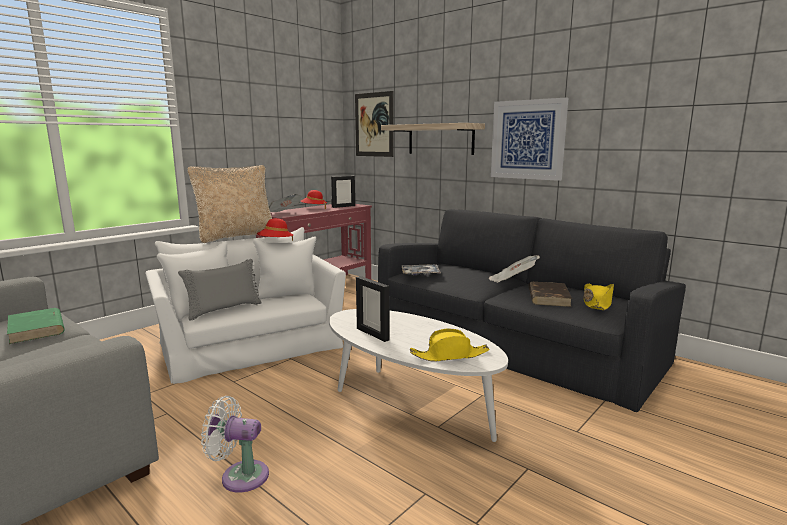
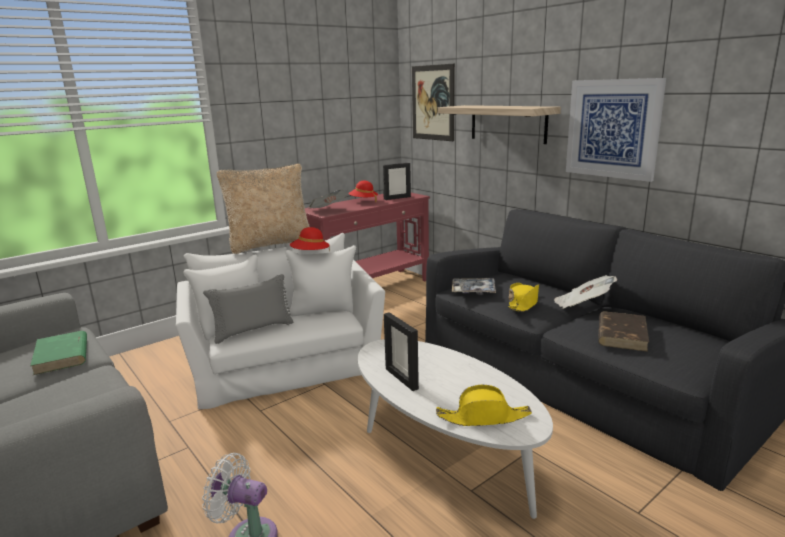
camera: 10 degrees right, 5 degrees up
yellow hat [583,284,614,310] -> yellow hat moved to [508,283,539,312]

